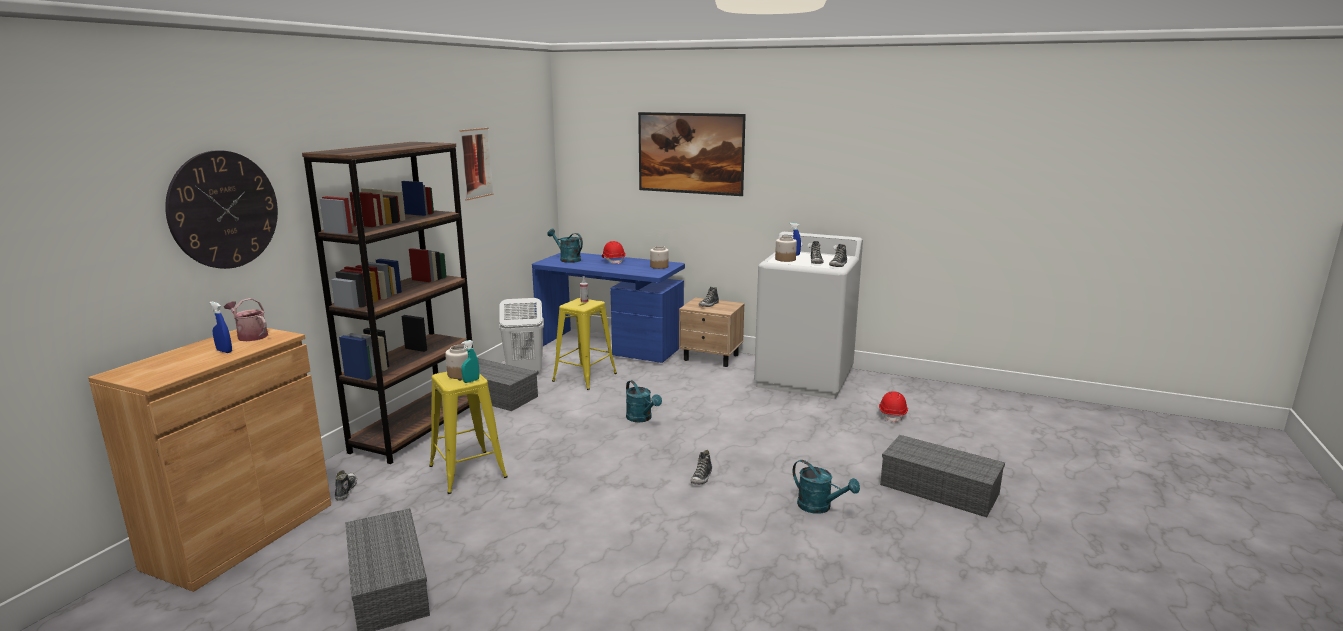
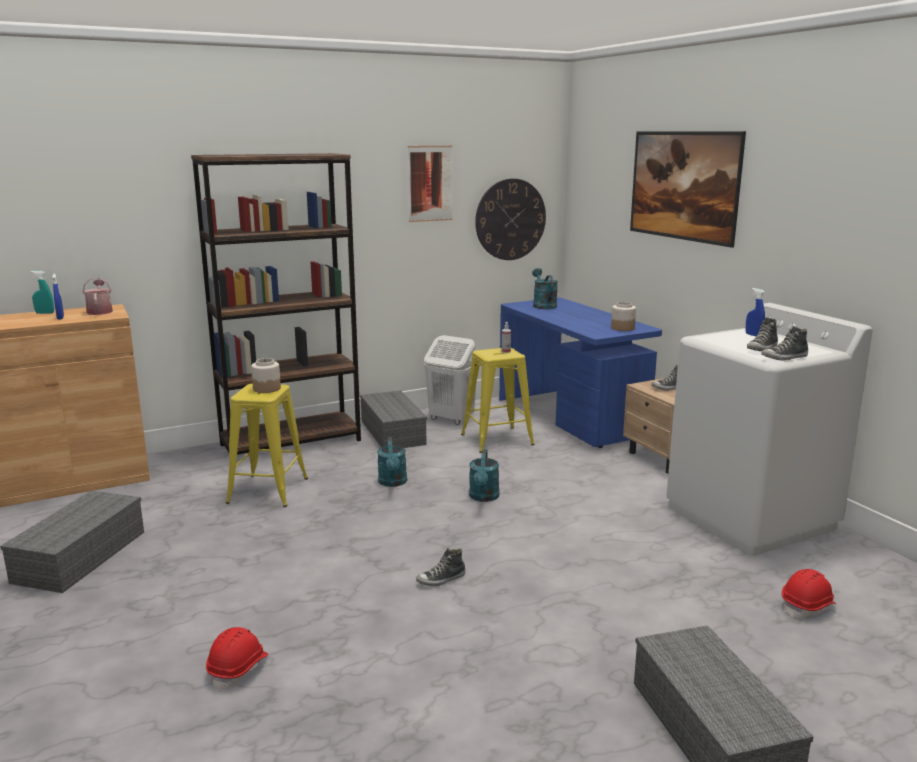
camera: 40 degrees right, 0 degrees up
wall clock [165,150,278,269] -> wall clock moved to [475,179,546,260]
shoe [335,470,357,501] -> none
turquoise spray bottle [461,340,479,383] -> turquoise spray bottle moved to [31,271,54,314]
red hard hat [602,241,626,264] -> red hard hat moved to [206,627,268,691]
jar [775,236,797,262] -> none
turquoise watering can [792,460,860,514] -> turquoise watering can moved to [377,437,407,487]

